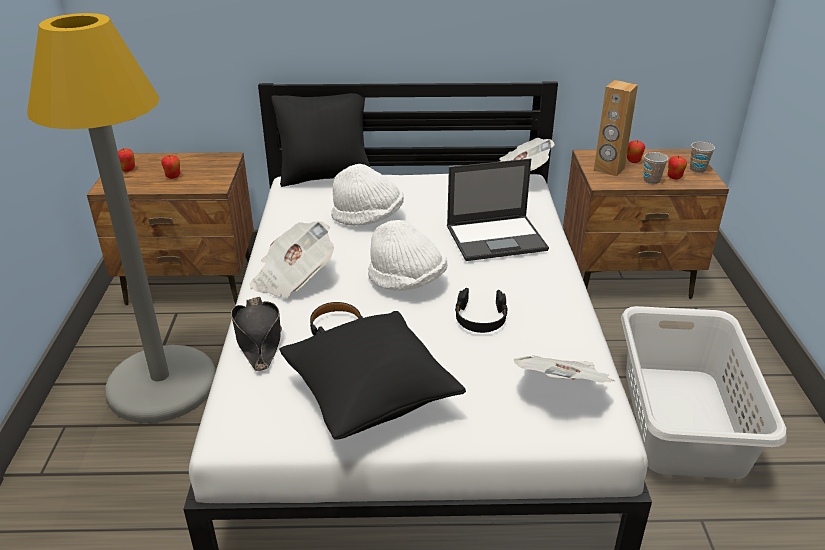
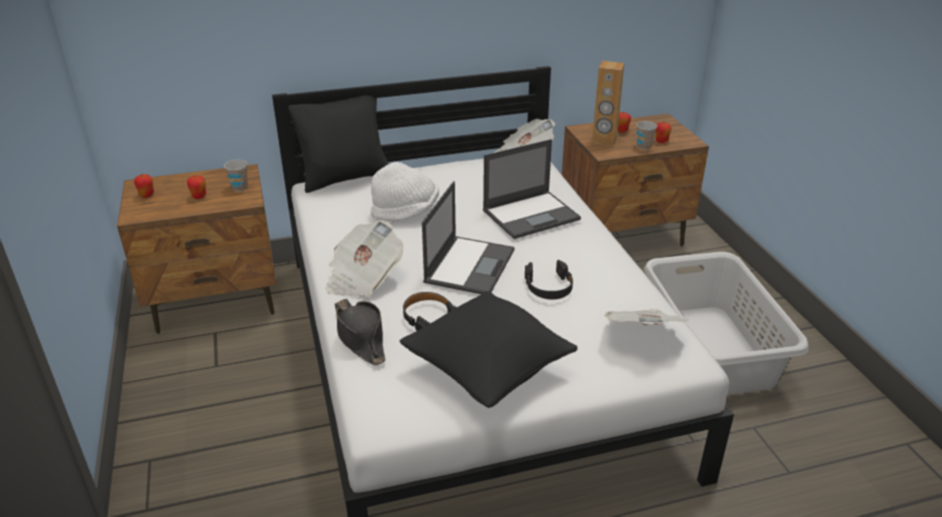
camera: 15 degrees left, 0 degrees up
grey floor lamp [27,13,216,423] -> none
white hat [368,220,447,291] -> laptop [422,181,514,294]
cup [690,142,715,173] -> cup moved to [224,160,248,191]

